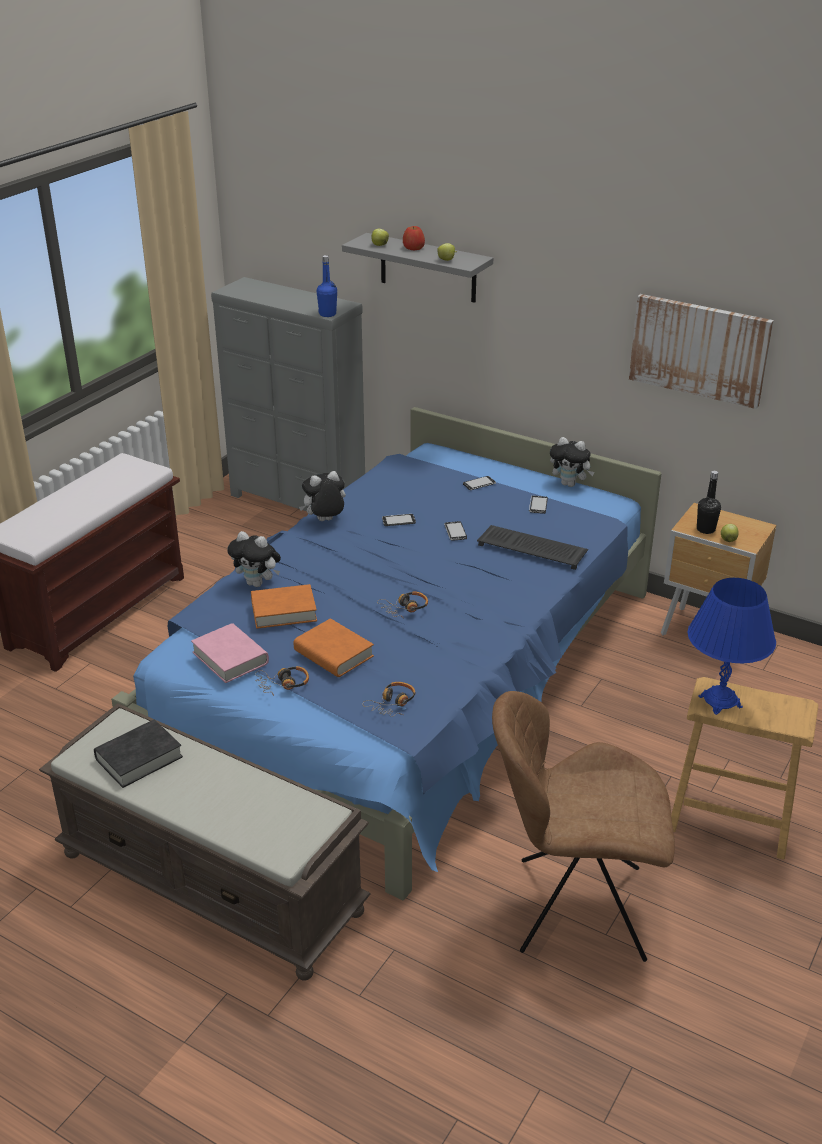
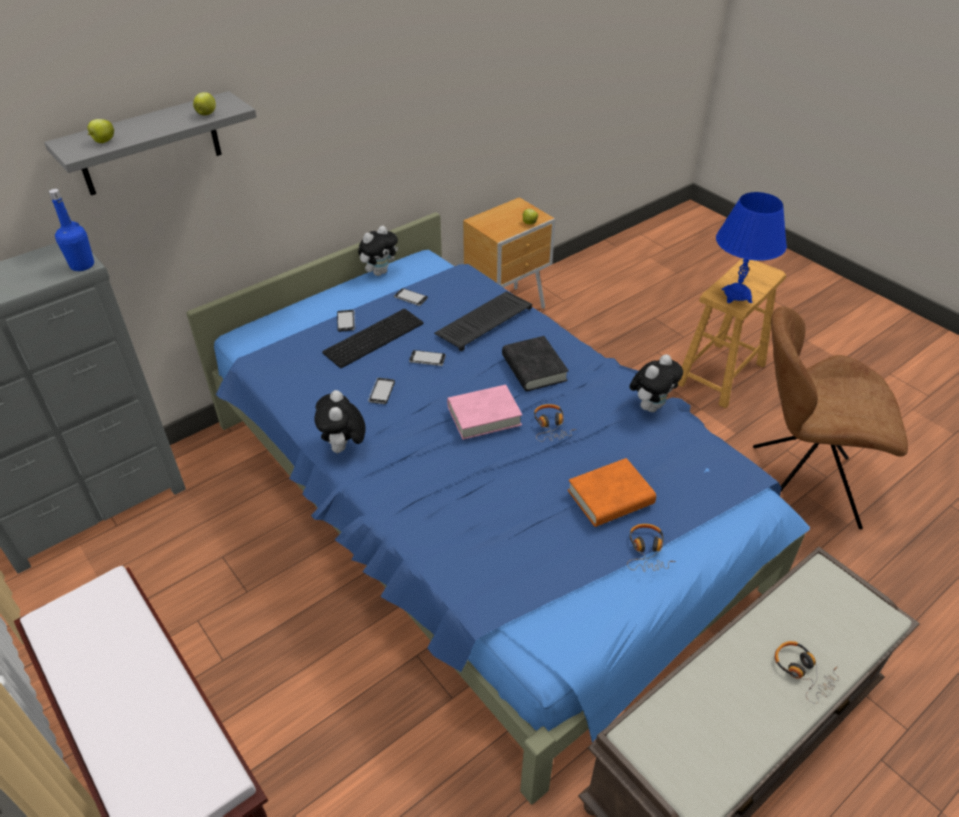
camera: 70 degrees left, 10 degrees up
black book [94,720,183,788] -> black book moved to [502,336,569,391]
pink book [191,623,269,683] -> pink book moved to [447,385,522,440]
plush toy [227,531,281,587] -> plush toy moved to [629,354,683,412]
orange book [251,584,317,629] -> none
headphones [363,682,416,717] -> headphones moved to [775,641,839,704]
apple [403,226,425,250] -> none
brown chair [492,691,675,962] -> brown chair turned 75 degrees clockwise [753,306,908,529]
picture [629,294,774,409] -> none
black bottle [697,471,721,534] -> none
none -> keyboard [322,309,424,368]

